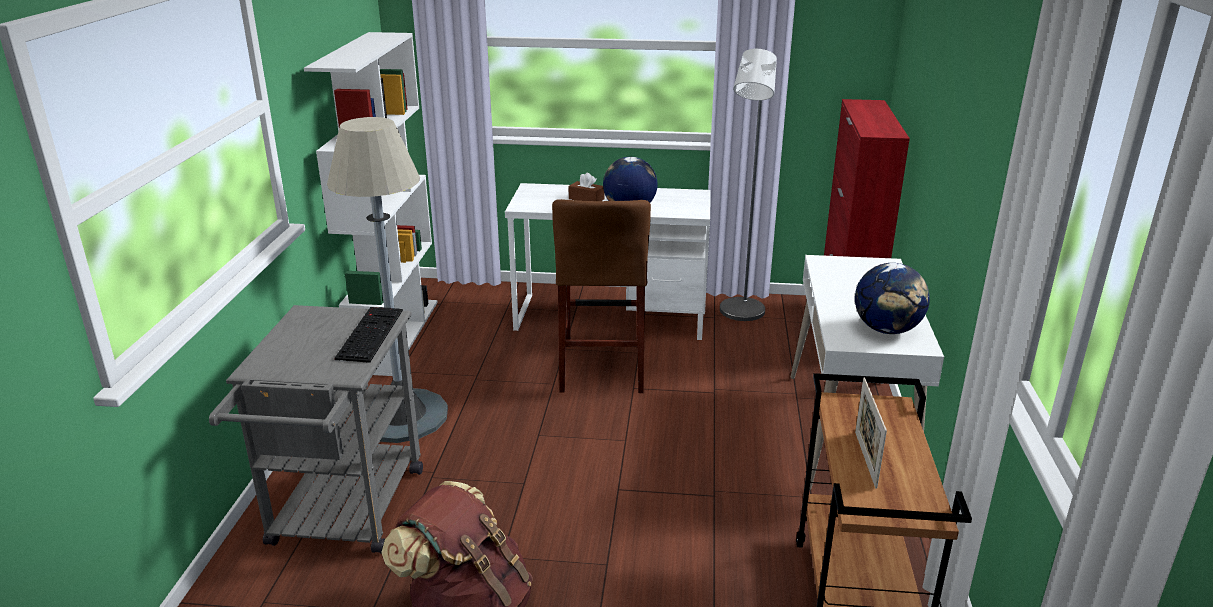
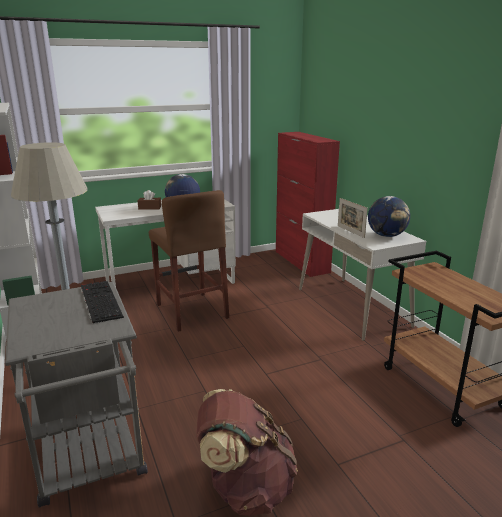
camera: 30 degrees left, 5 degrees down
grey floor lamp [720,49,777,321] -> none
picture frame [855,378,887,489] -> picture frame moved to [338,198,368,238]

